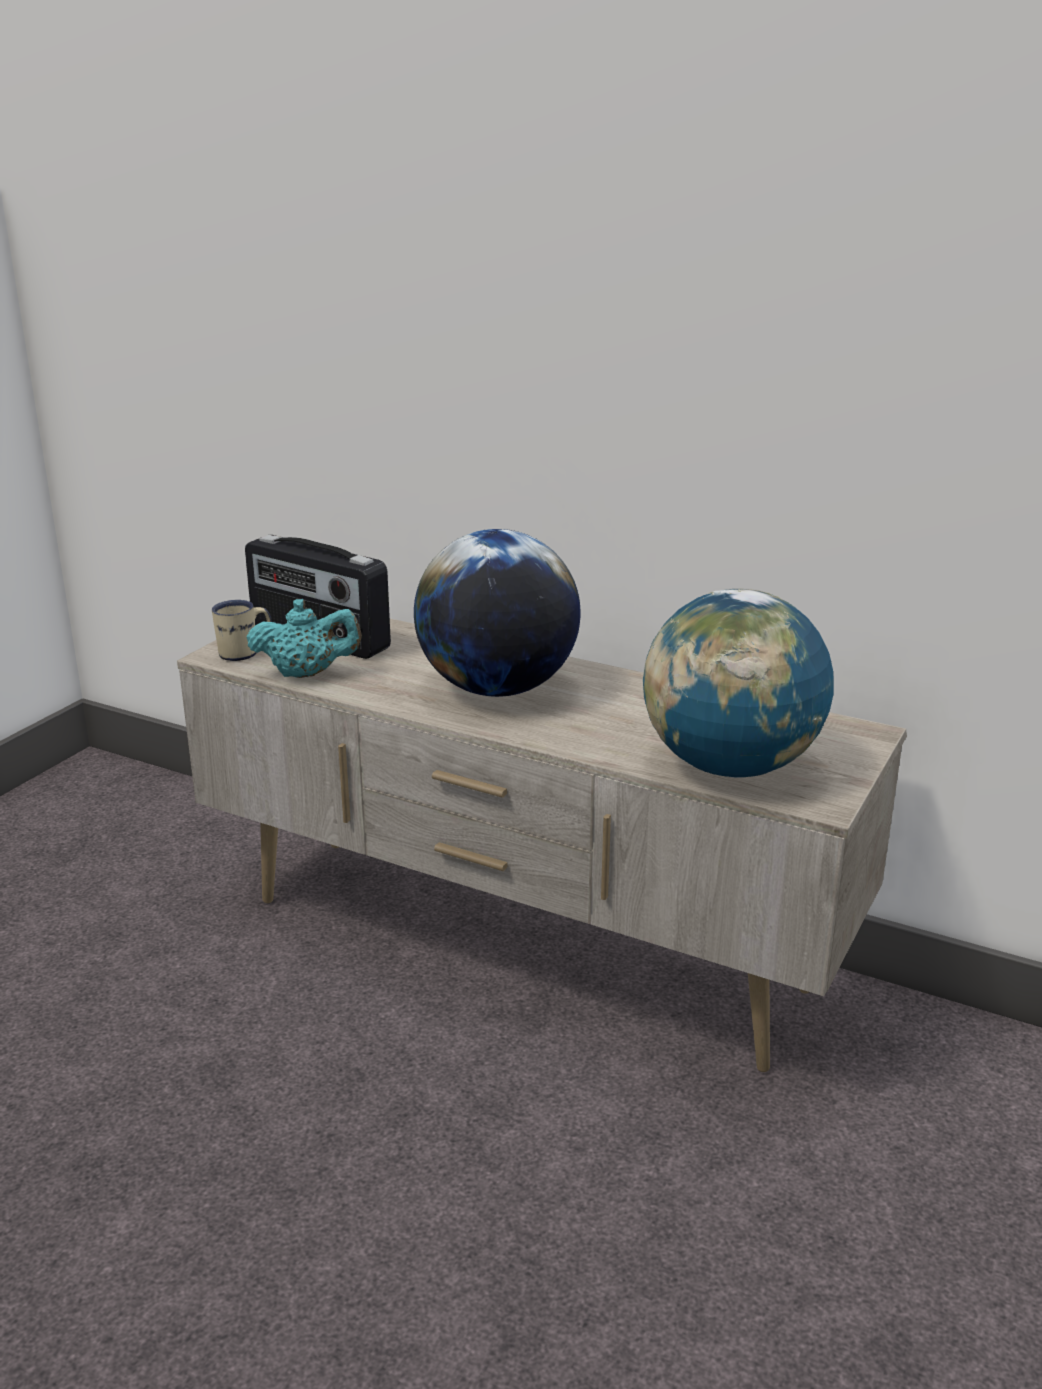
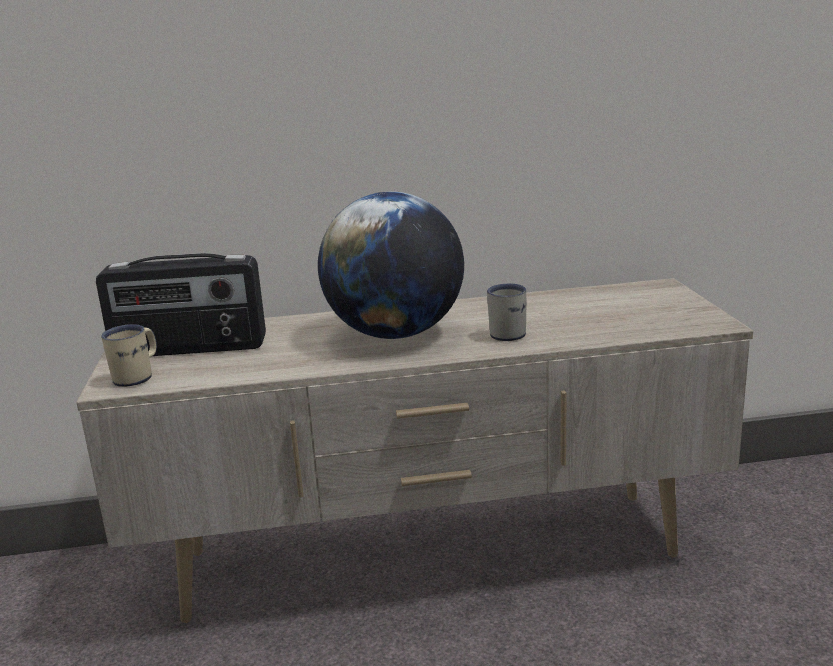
camera: 35 degrees left, 5 degrees down
turquoise teapot [247,599,362,678] -> none
globe [643,589,834,778] -> none
none -> white mug [487,284,526,341]

